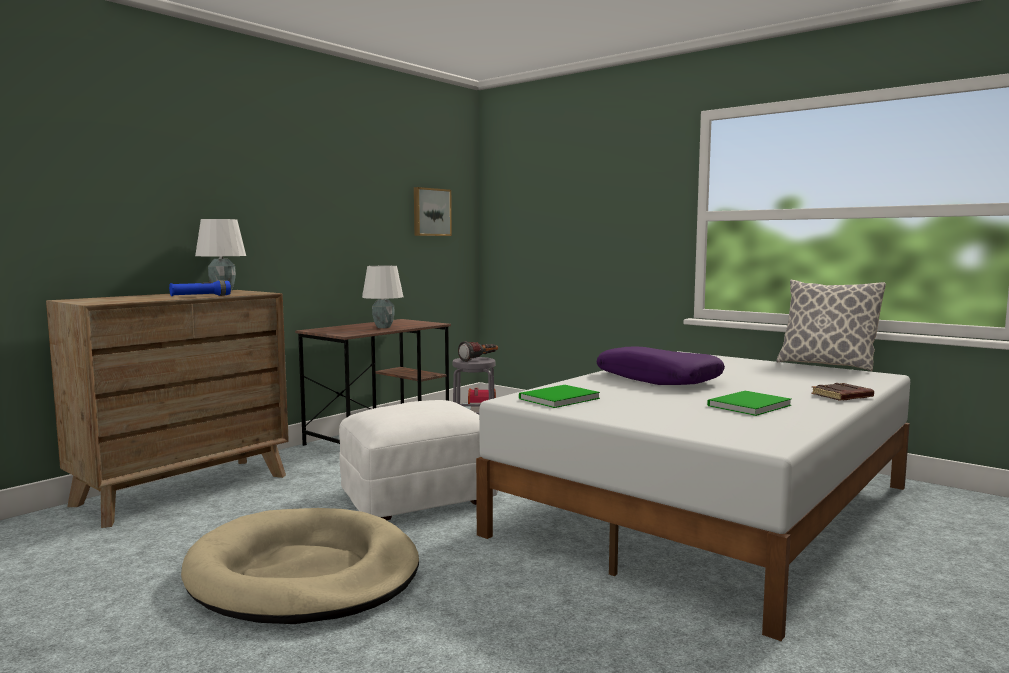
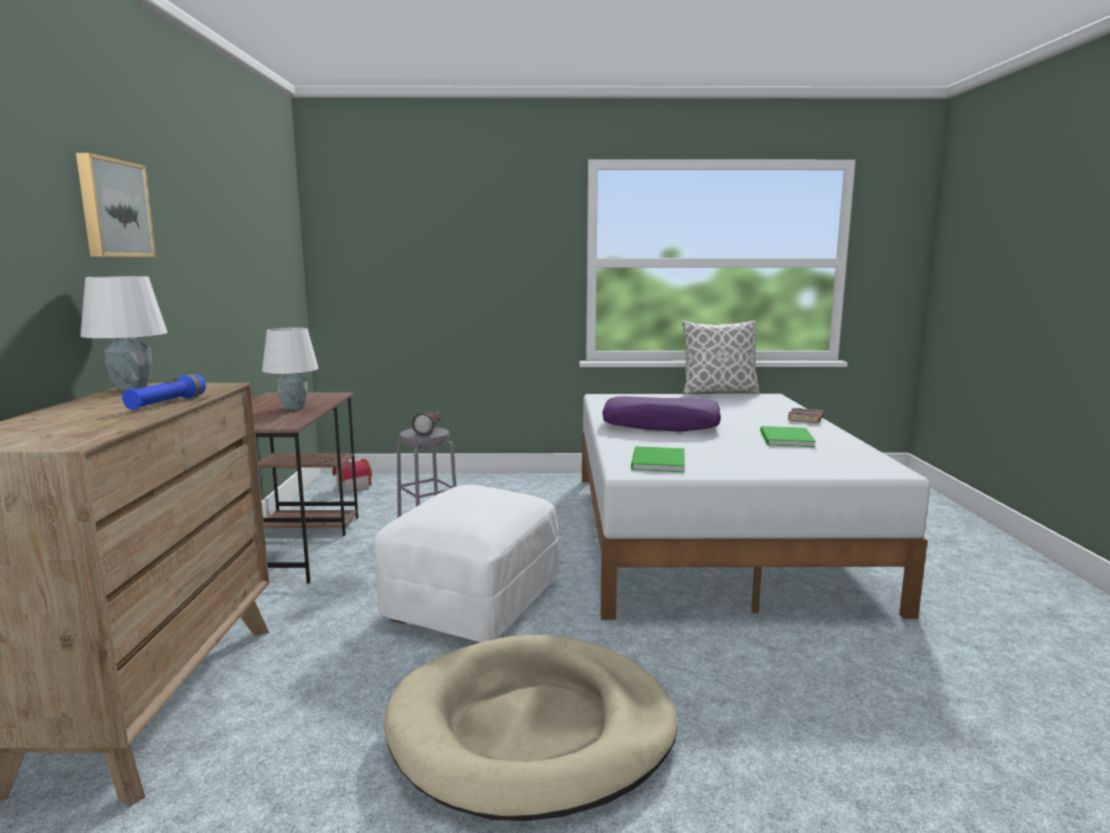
camera: 40 degrees left, 5 degrees up
picture [414,187,452,236] -> picture moved to [76,153,156,257]

